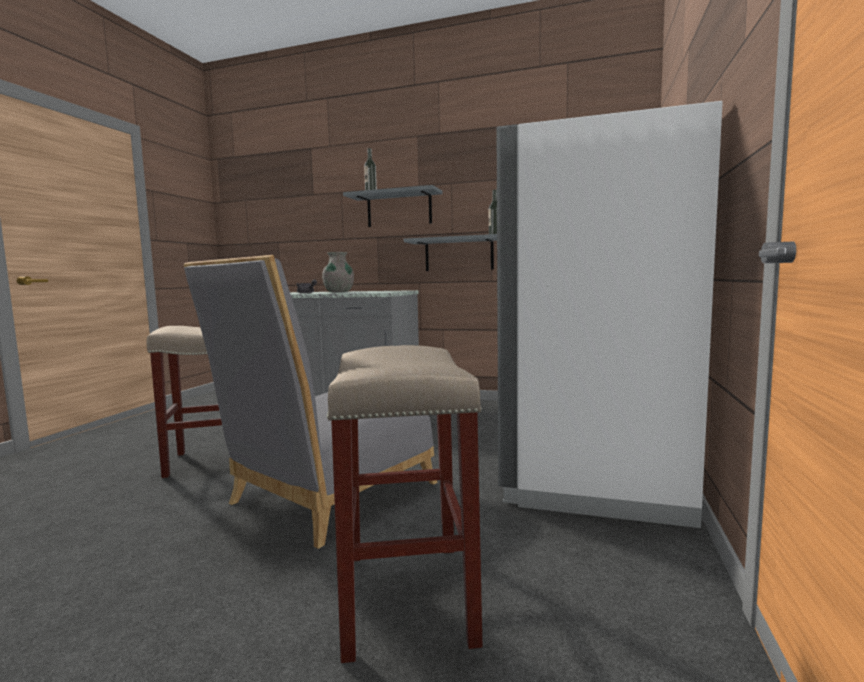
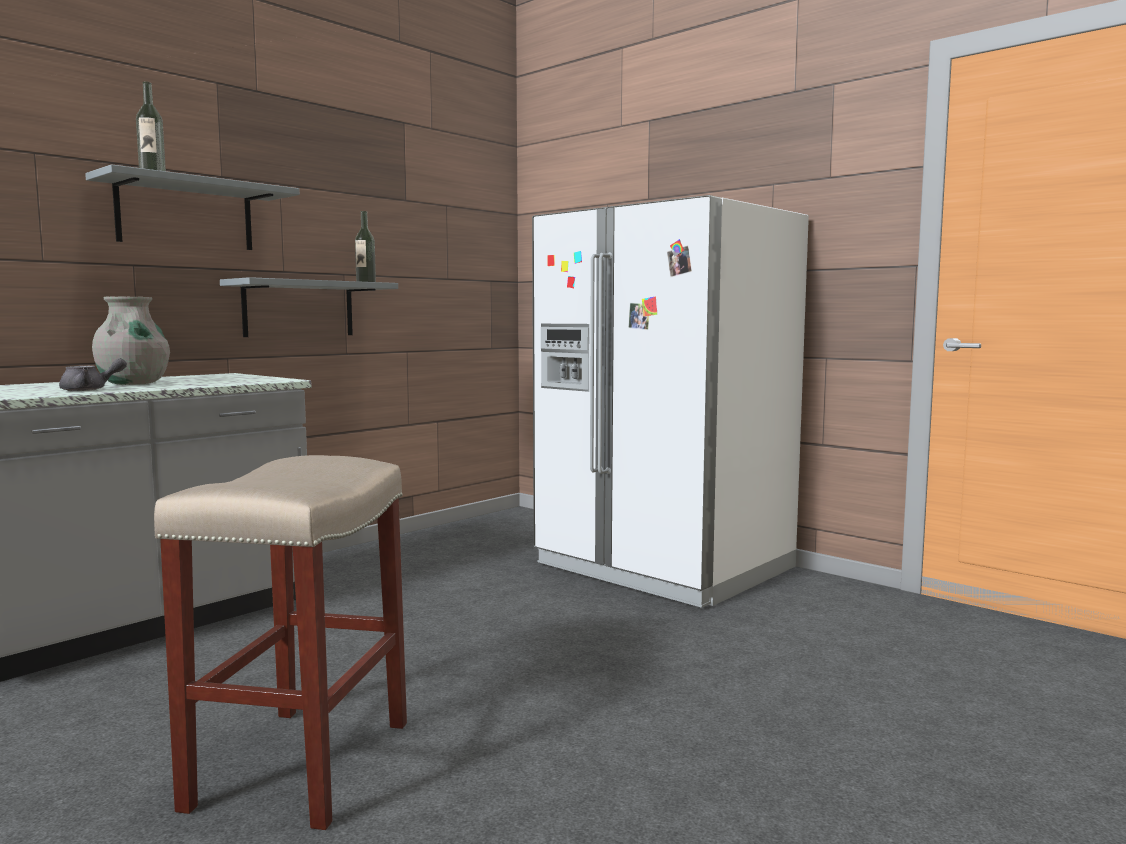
camera: 65 degrees left, 0 degrees up
grey chair [184,255,438,549] -> none
beige stool [327,345,483,663] -> none

